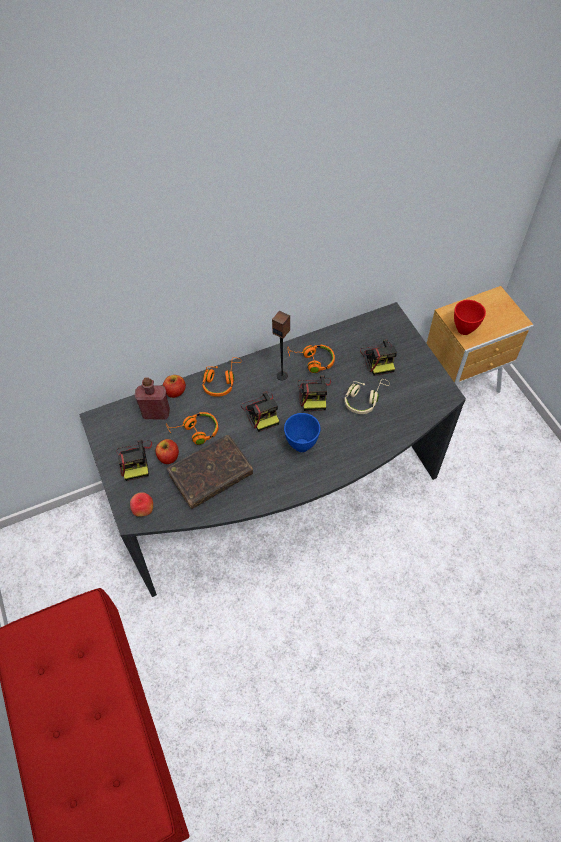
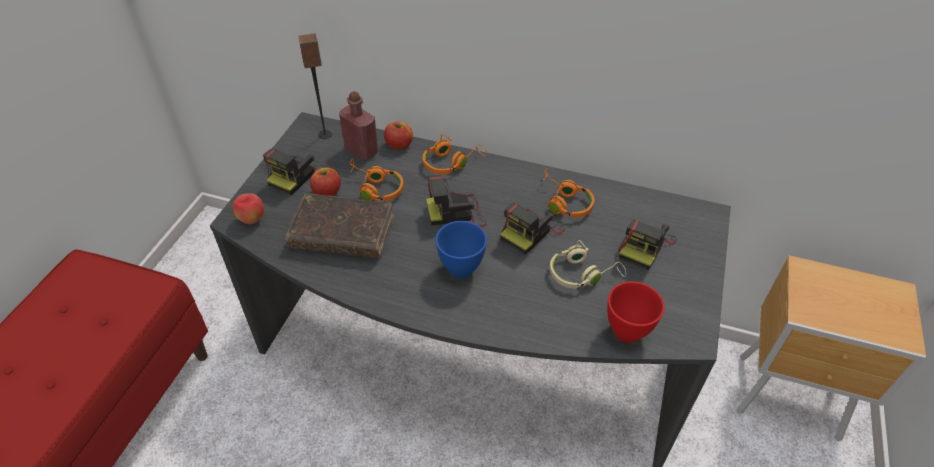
camera: 40 degrees right, 10 degrees down
camera [241,391,279,432] -> camera turned 60 degrees clockwise [426,175,487,227]
speaker [272,311,290,380] -> speaker moved to [298,33,332,139]
red bowl [454,300,486,335] -> red bowl moved to [607,281,664,343]

